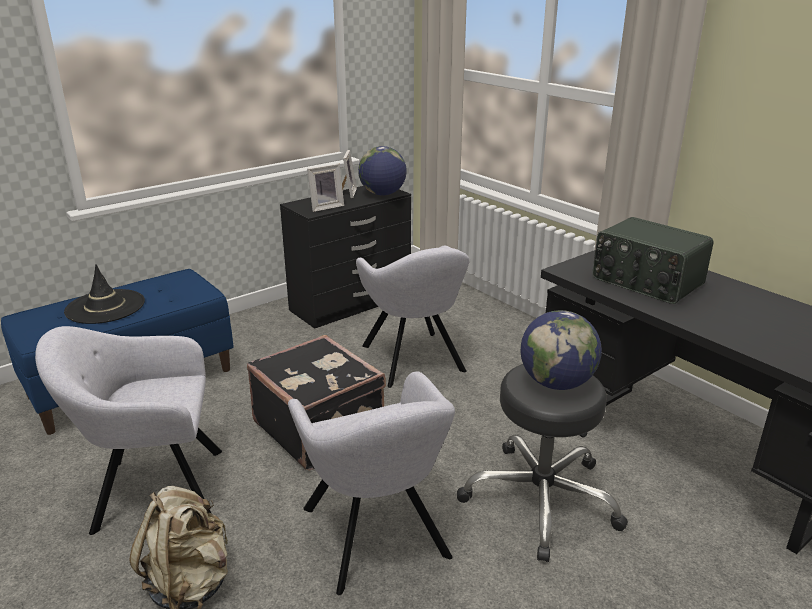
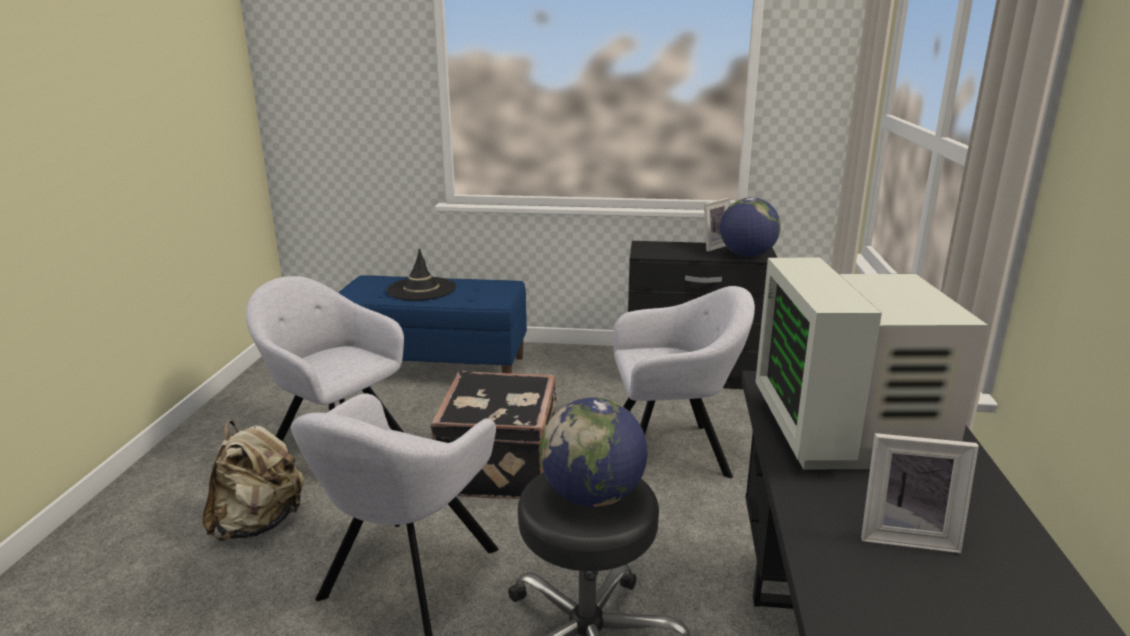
camera: 45 degrees right, 5 degrees down
picture frame [307,163,344,212] -> picture frame moved to [861,433,979,553]
grey armchair [356,246,470,388] -> grey armchair turned 120 degrees counterclockwise [614,286,755,478]
radio [592,217,713,304] -> monitor [755,258,988,470]

